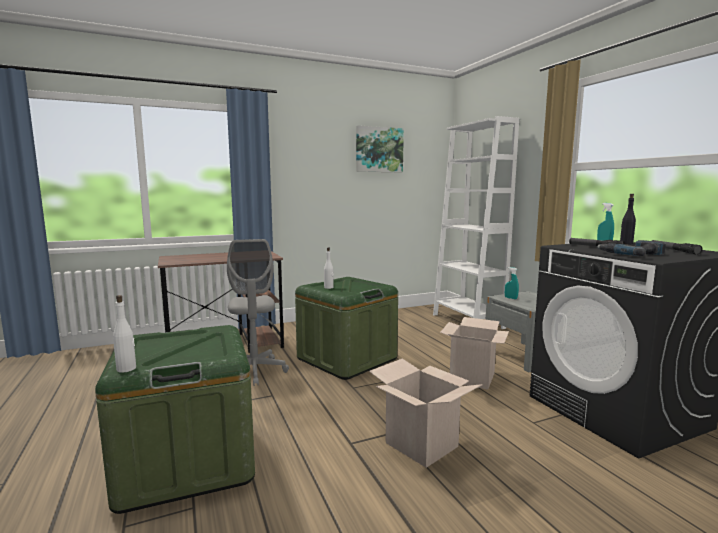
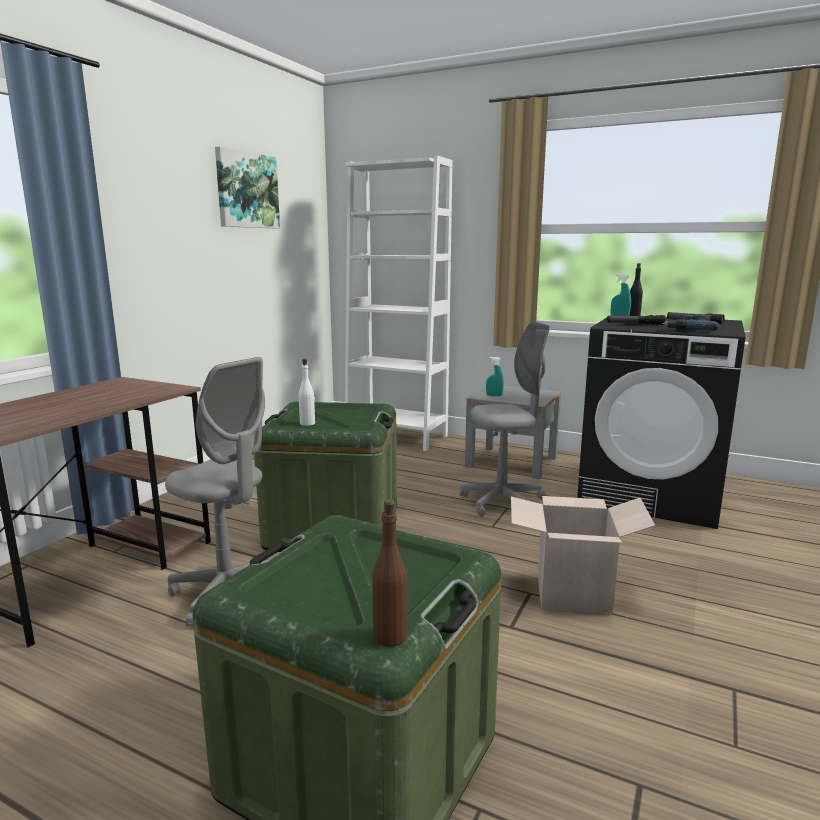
camera: 40 degrees left, 5 degrees up
white bottle [113,295,136,373] -> brown bottle [372,500,407,647]
cardboard box [440,317,509,390] -> grey office chair [460,321,550,517]

